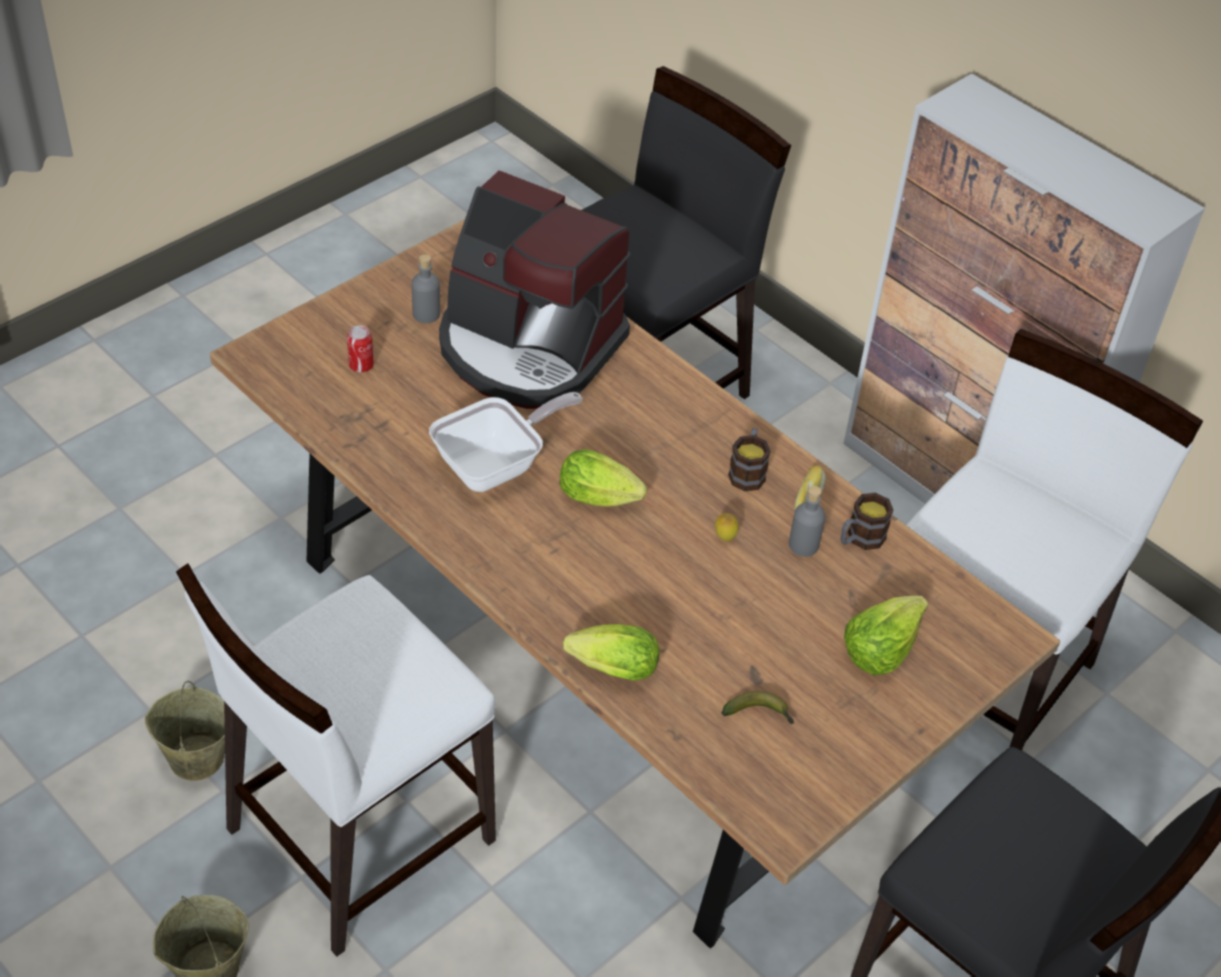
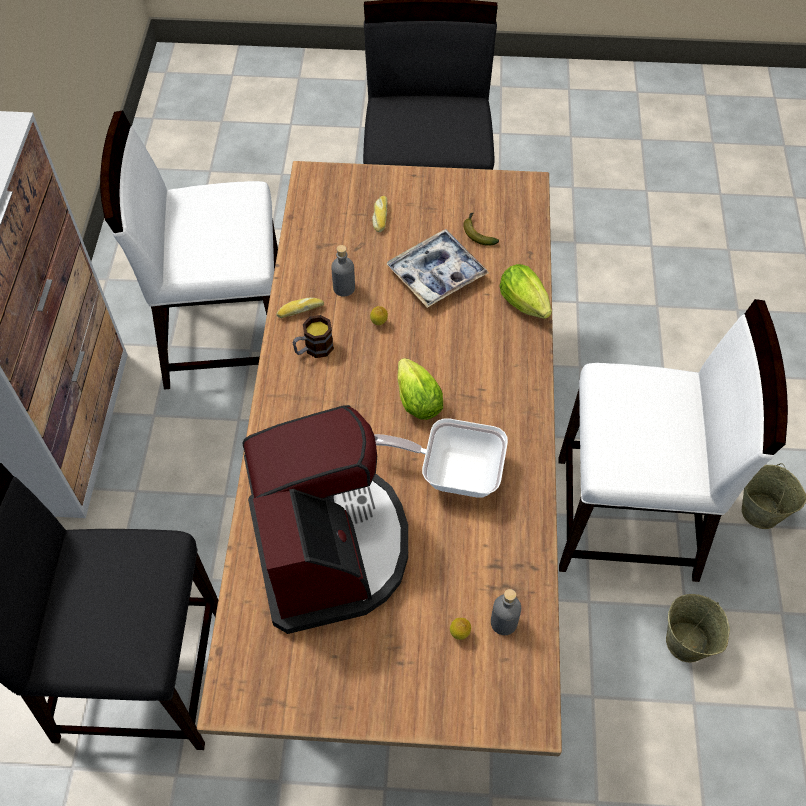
camera: 130 degrees left, 10 degrees up
can [347,325,374,372] -> lemon [450,618,471,640]
grey bottle [412,254,440,323] -> grey bottle moved to [491,589,521,635]
mug [840,493,894,550] -> none
lettuce [844,596,928,675] -> bread [372,196,387,232]
none -> tray [387,229,489,308]

